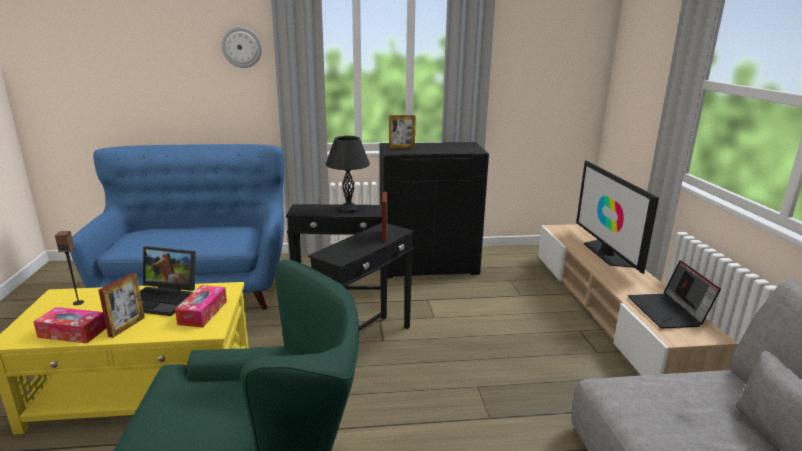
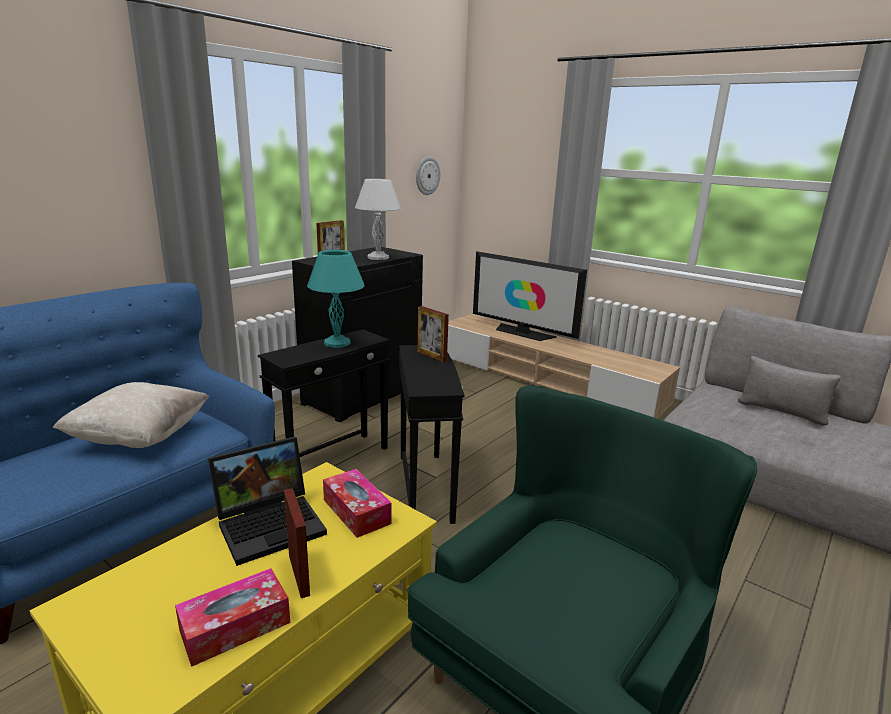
camera: 45 degrees left, 0 degrees up
speaker [55,231,84,305] -> none
wall clock [221,26,262,68] -> wall clock moved to [416,157,440,195]
black table lamp [326,136,370,213] -> turquoise table lamp [307,250,365,348]
laptop [628,260,721,328] -> none
none -> beige pillow [53,382,209,448]
none -> white table lamp [355,179,401,260]

